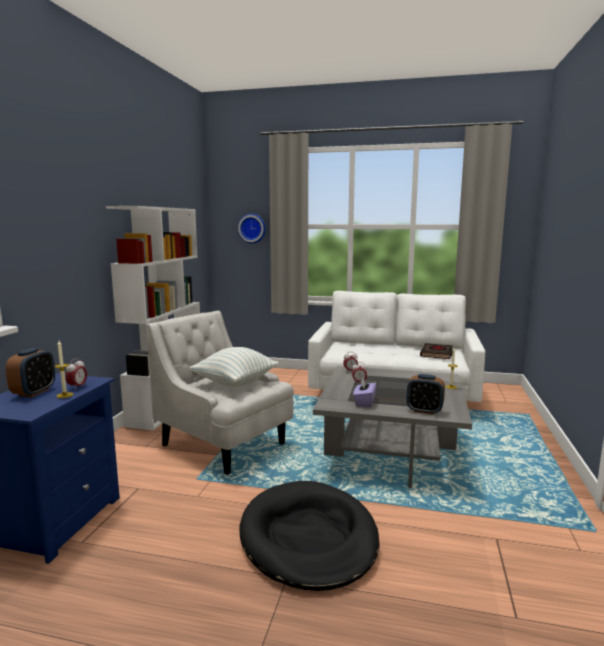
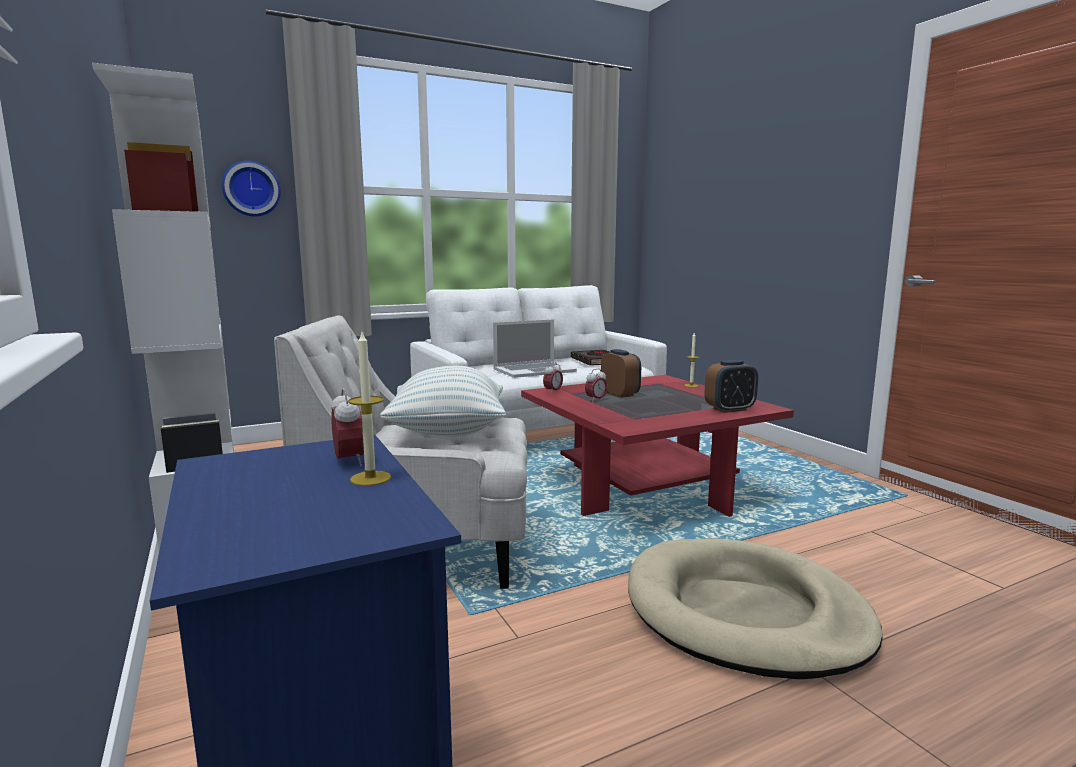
camera: 40 degrees left, 0 degrees up
alarm clock [6,348,55,397] -> alarm clock moved to [601,349,641,398]
black dog bed [239,481,380,591] -> beige dog bed [628,539,882,679]
grey coffee table [313,366,472,488] -> red coffee table [521,375,794,517]
purple tissue box [353,377,376,407] -> none
none -> laptop [493,319,577,378]

